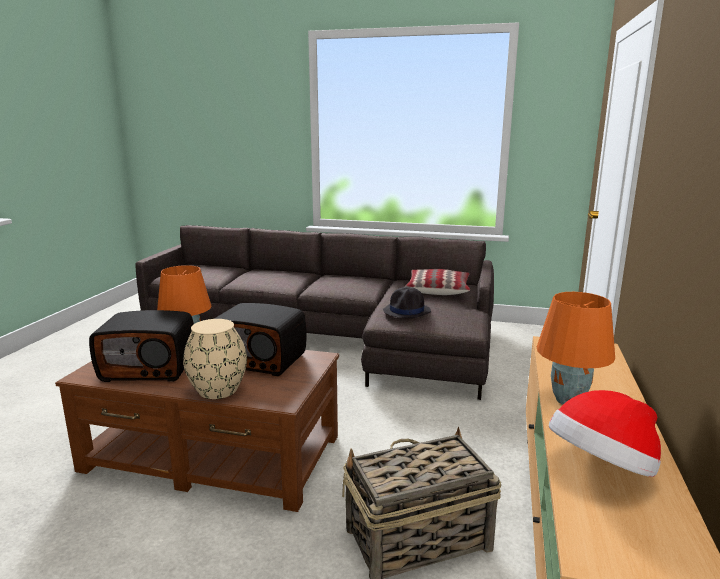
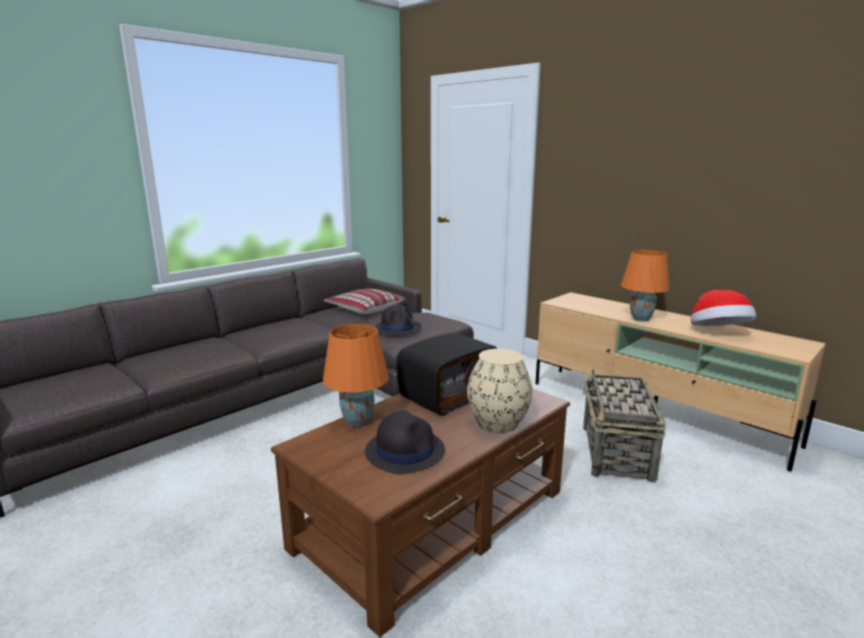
camera: 60 degrees left, 0 degrees up
radio [89,310,194,382] -> black hat [365,411,445,474]

